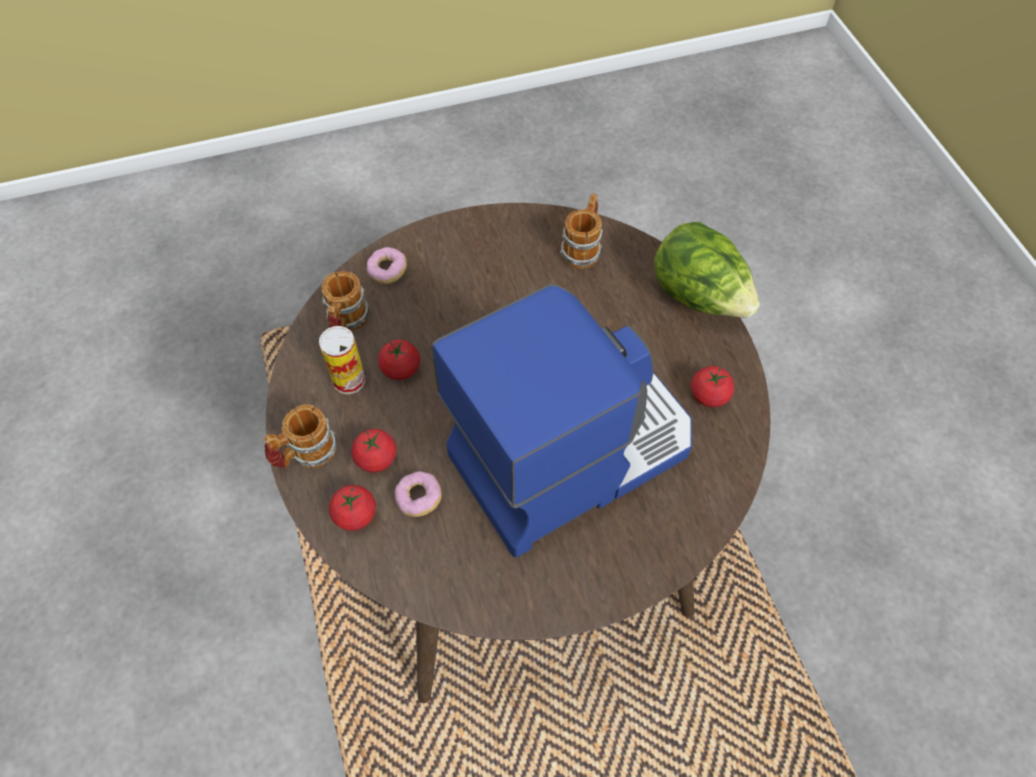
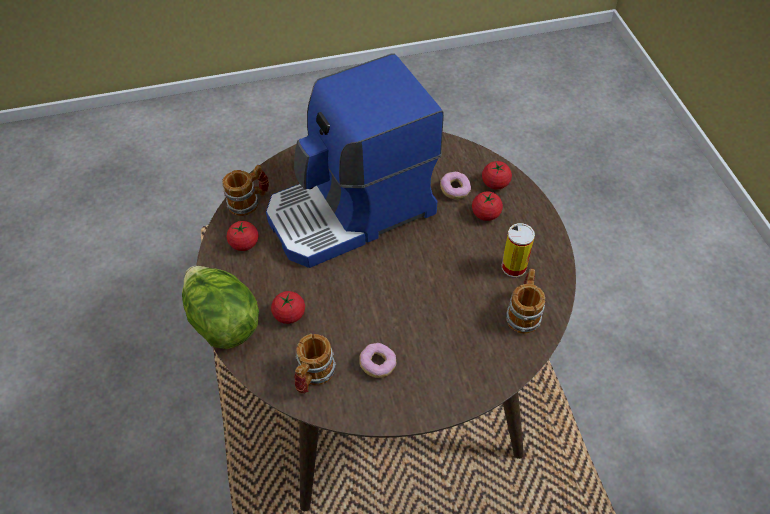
camera: 175 degrees left, 5 degrees down
mug [264,404,336,469] -> mug moved to [222,165,269,216]
donut [367,247,407,284] -> donut moved to [359,343,396,378]
tomato [378,340,420,380] -> tomato moved to [271,291,305,324]

